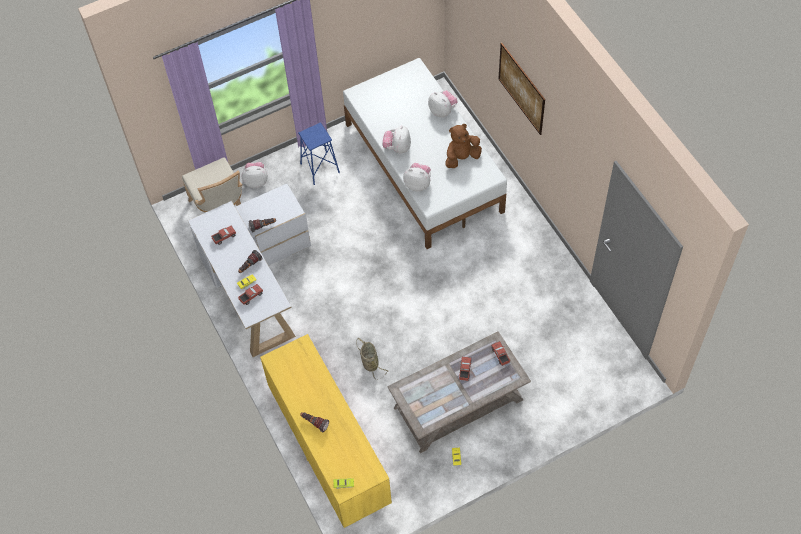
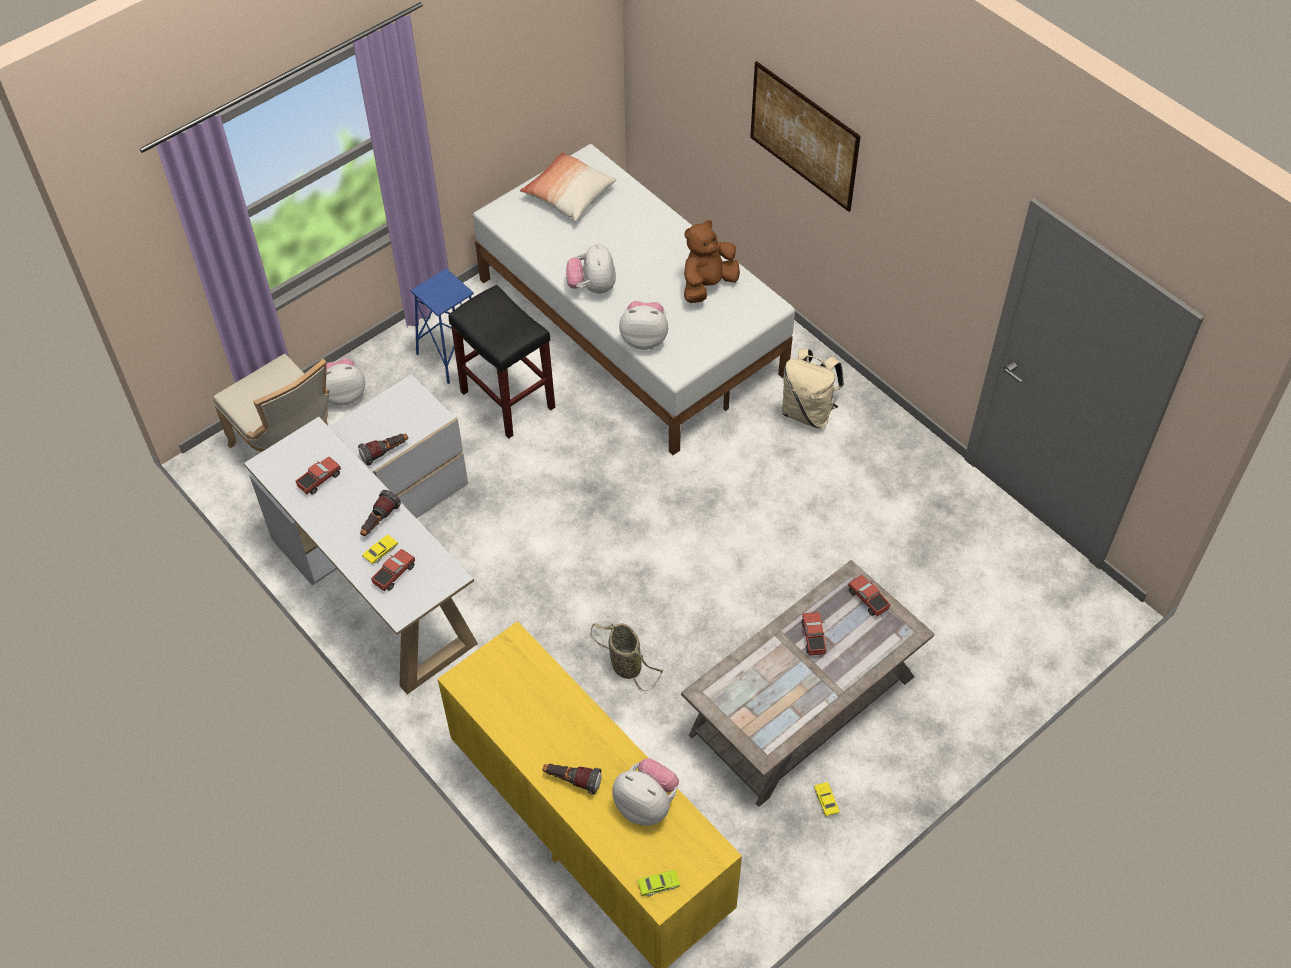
camera: 15 degrees left, 5 degrees down
plush toy [428,90,458,117] -> plush toy moved to [613,758,679,826]
none -> black stool [448,285,555,439]
none -> pillow [520,152,616,221]
none -> beige backpack [782,349,844,428]

